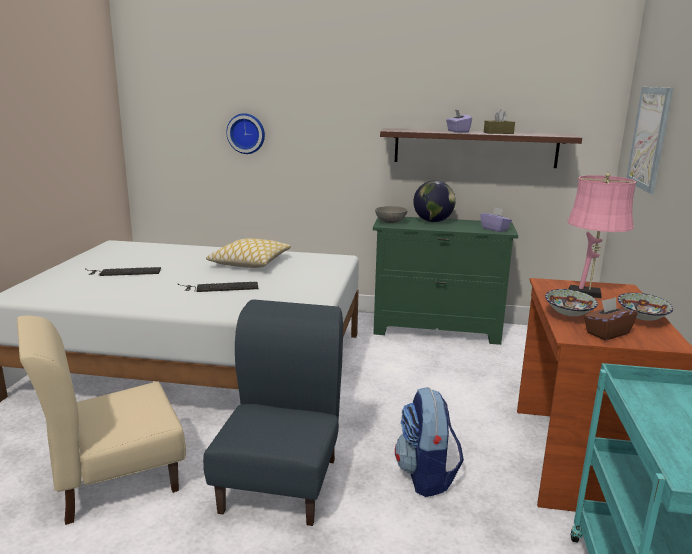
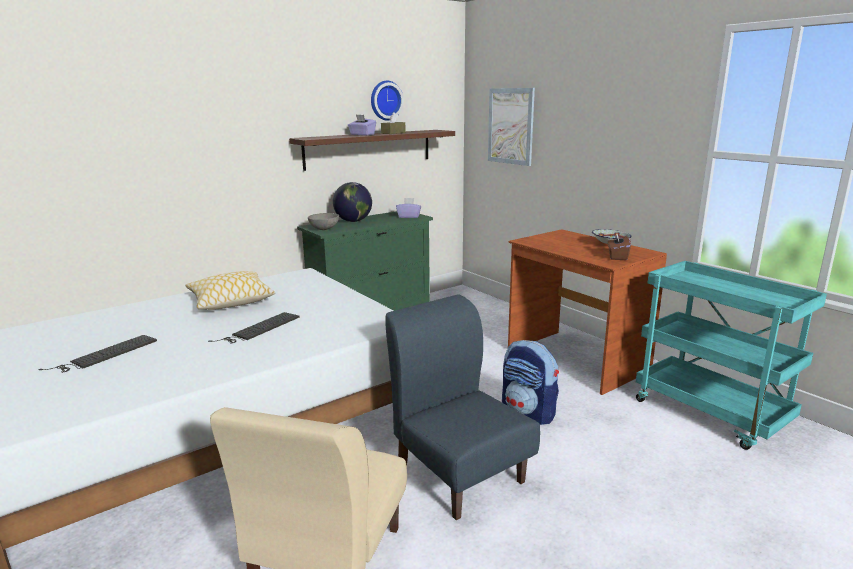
camera: 45 degrees left, 0 degrees up
wall clock [226,113,265,154] -> wall clock moved to [371,81,404,121]
bowl [545,289,598,316] -> none
pink table lamp [567,173,637,299] -> none

